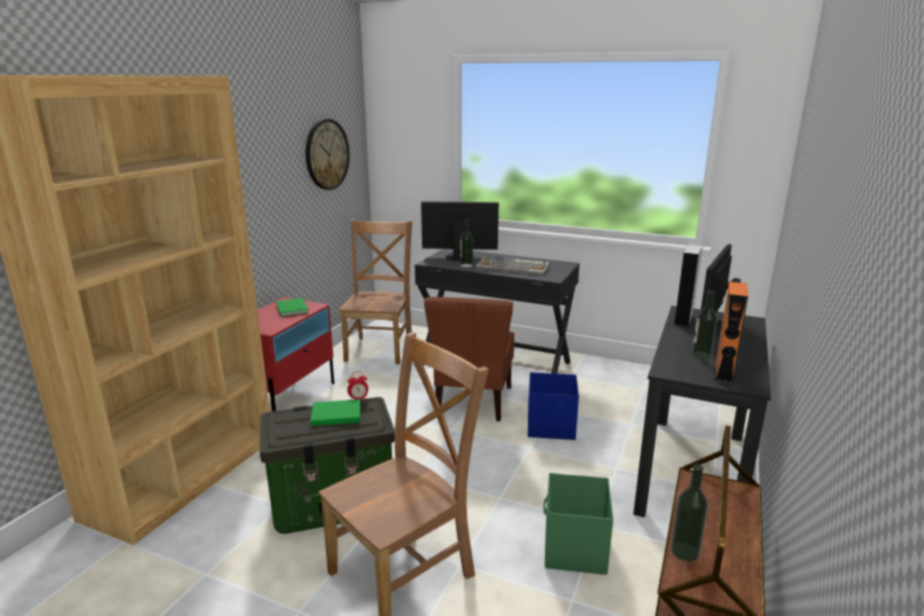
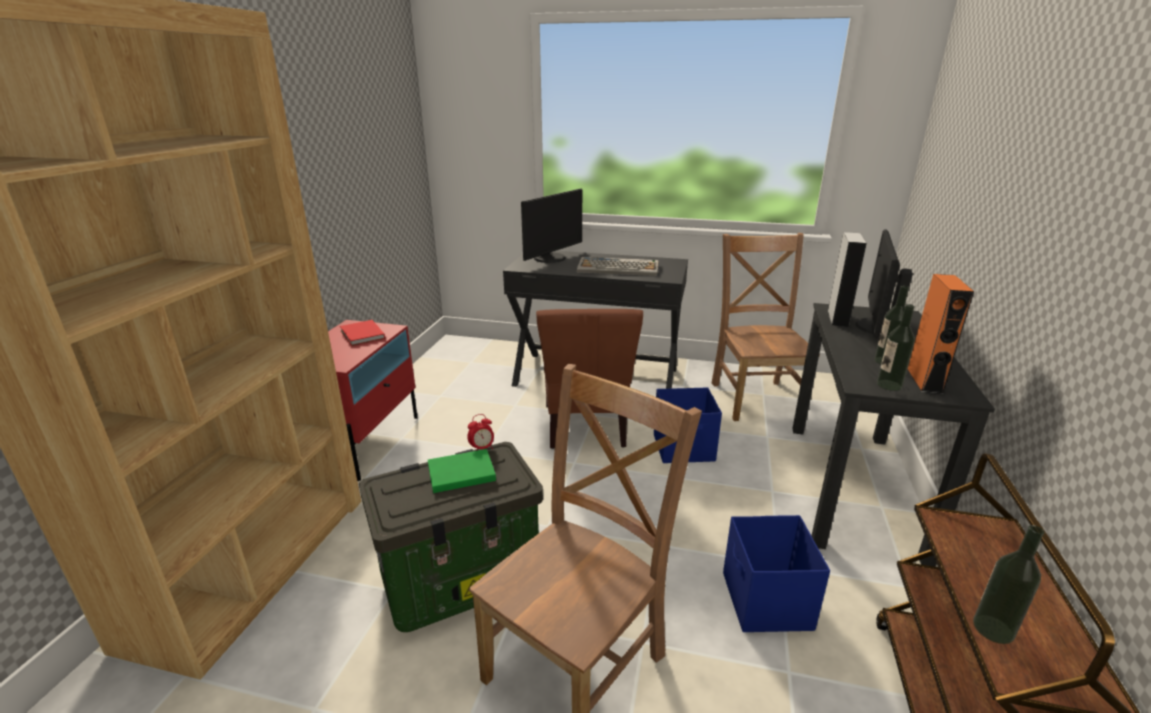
camera: 10 degrees left, 5 degrees up
green book [276,298,308,317] -> red book [340,320,385,346]
wall clock [306,119,350,190] -> none
brown chair [339,219,412,364] -> brown chair moved to [711,233,820,421]
monitor [421,201,499,261] -> monitor turned 135 degrees clockwise [521,189,582,263]
bottle [460,219,473,268] -> bottle moved to [877,304,915,391]
green storage box [543,473,613,575] -> blue storage box [723,515,830,632]

